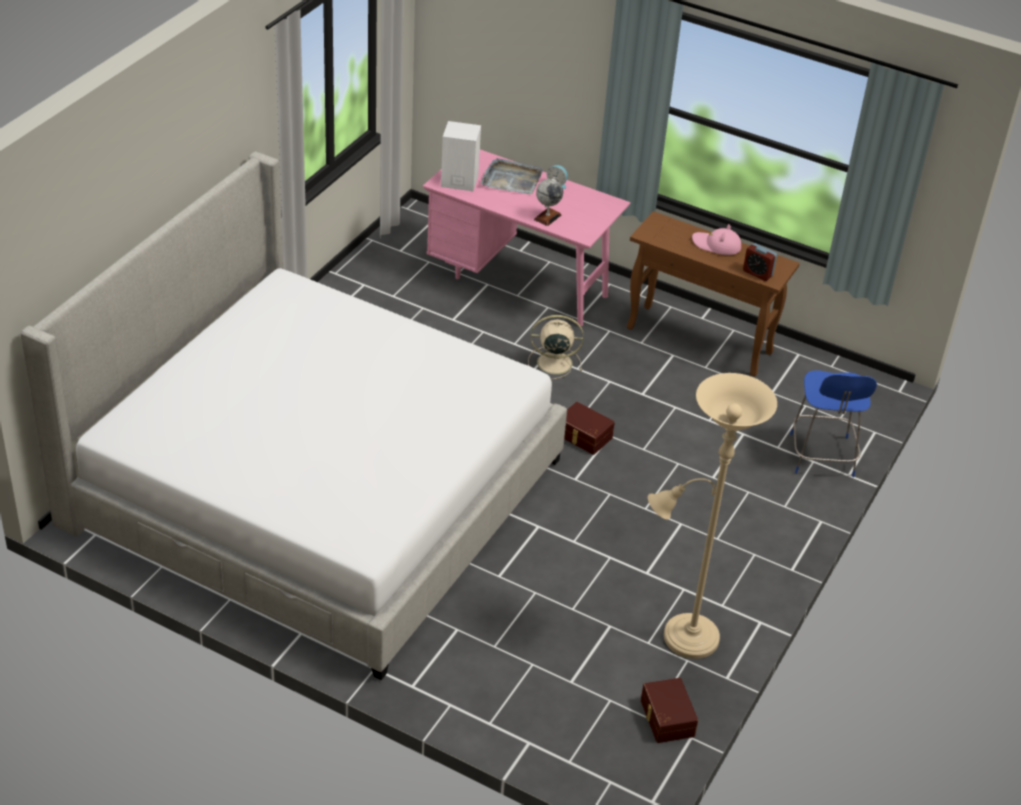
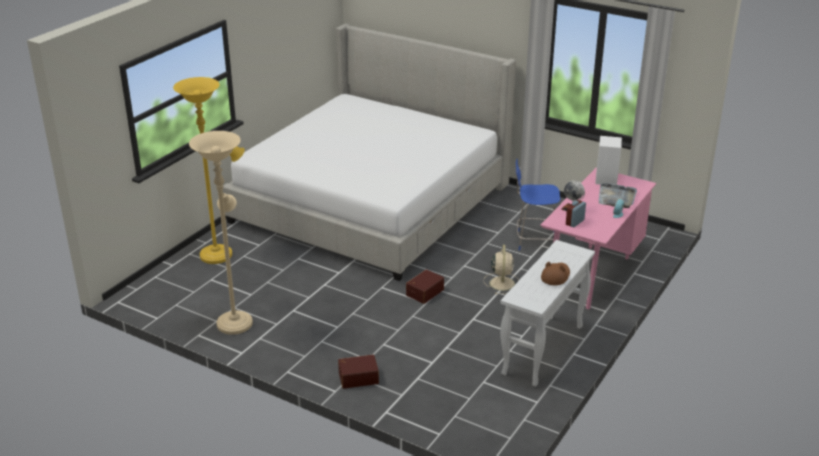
camera: 95 degrees right, 10 degrees down
brown console table [627,211,800,377] -> white console table [500,240,595,387]
brown storage box [641,678,698,743] -> brown storage box moved to [338,354,379,389]
pink hat [692,224,741,255] -> brown hat [541,262,570,286]
alarm clock [743,243,777,281] -> alarm clock moved to [566,200,586,227]
blue chair [790,371,877,477] -> blue chair moved to [516,159,560,251]
none -> yellow floor lamp [173,77,245,264]

